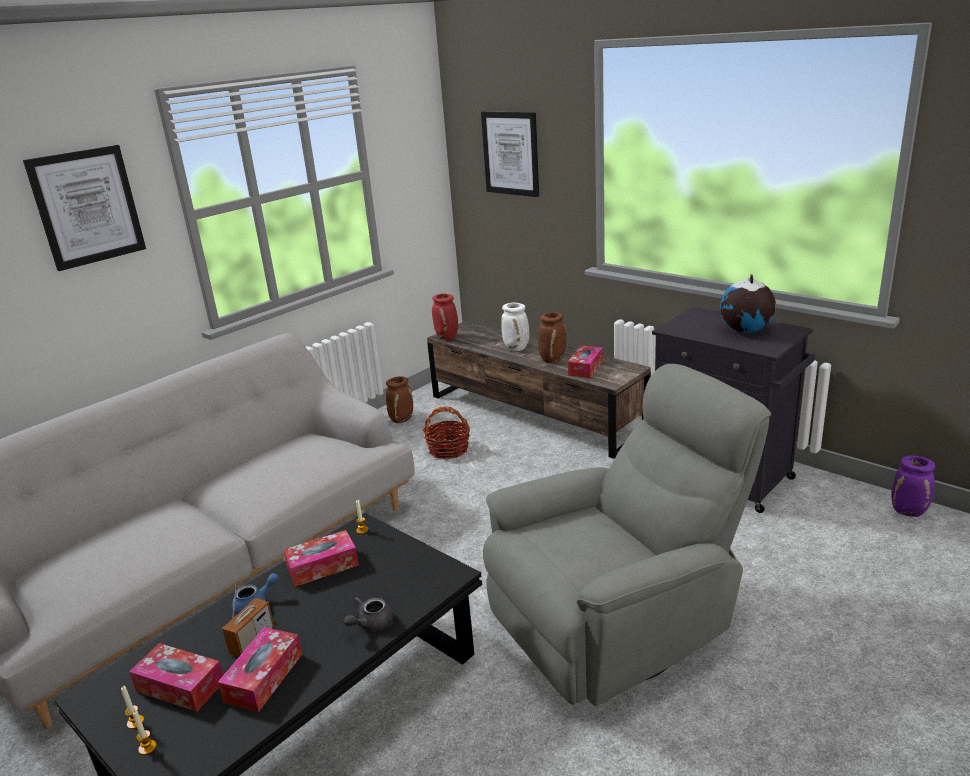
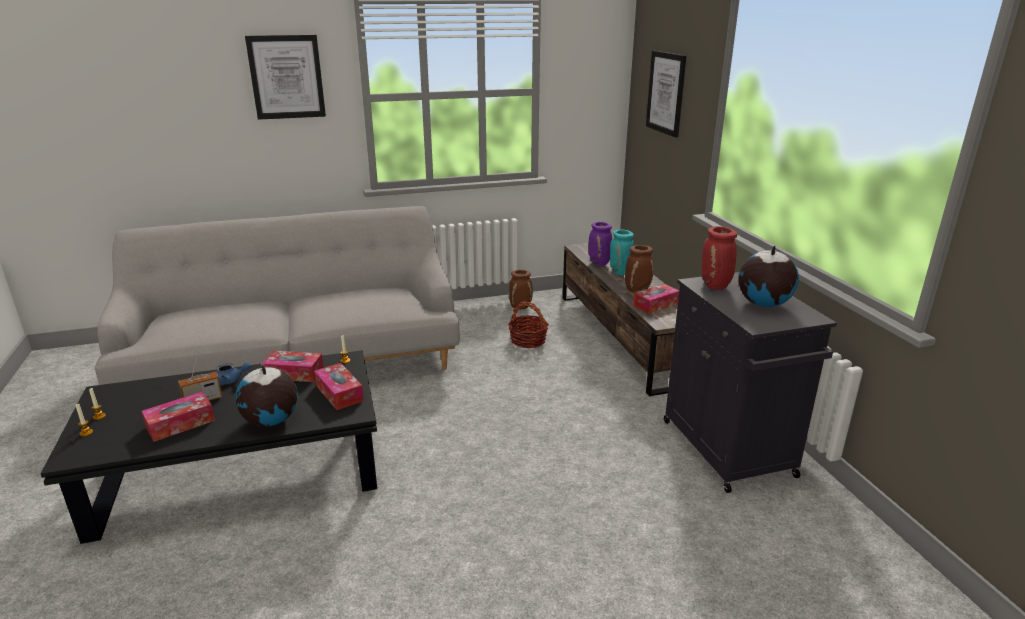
camera: 30 degrees right, 0 degrees up
tissue box [129,643,223,712] -> tissue box moved to [314,363,364,410]
grey teapot [344,597,393,631] -> globe [235,364,298,427]
red vase [432,294,458,340] -> red vase moved to [702,226,737,290]
grey armchair [483,364,771,706] -> none
white vase [501,303,529,351] -> turquoise vase [610,230,634,275]
purple vase [891,455,935,517] -> purple vase moved to [589,222,612,266]

